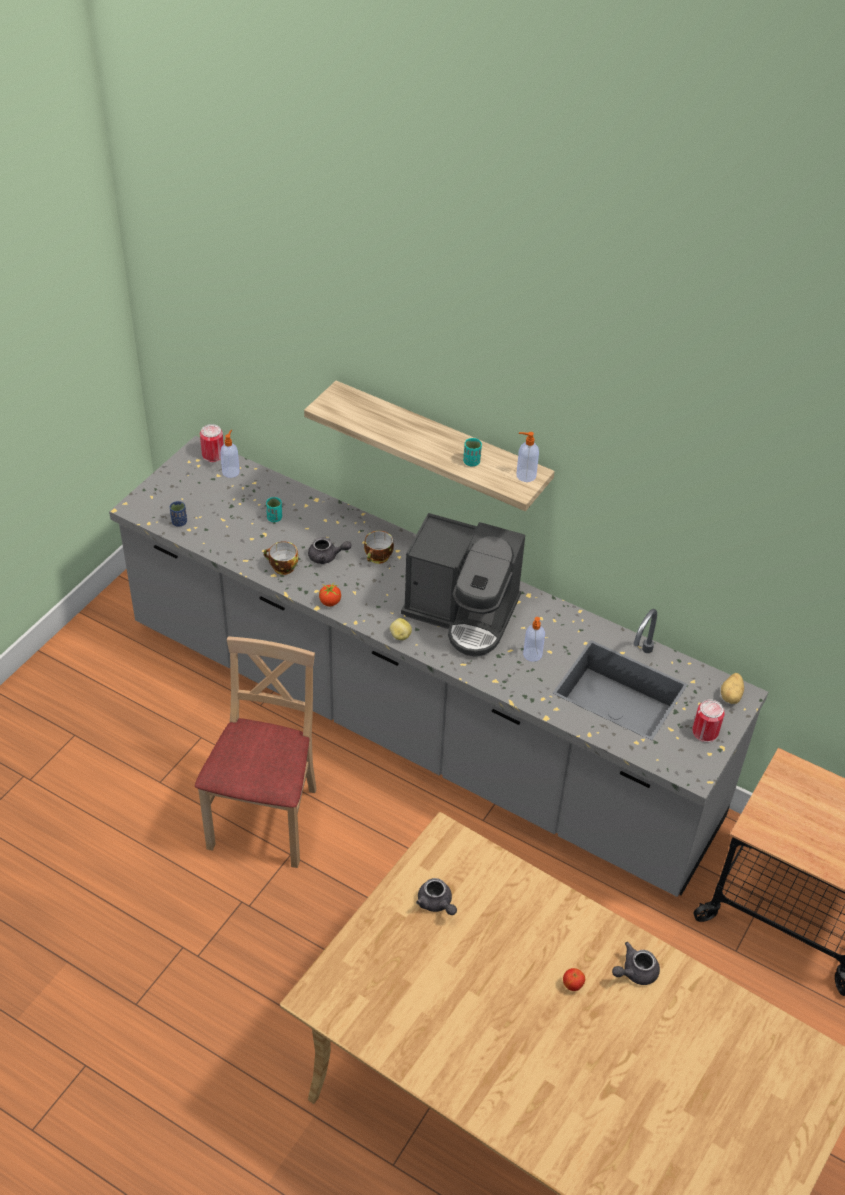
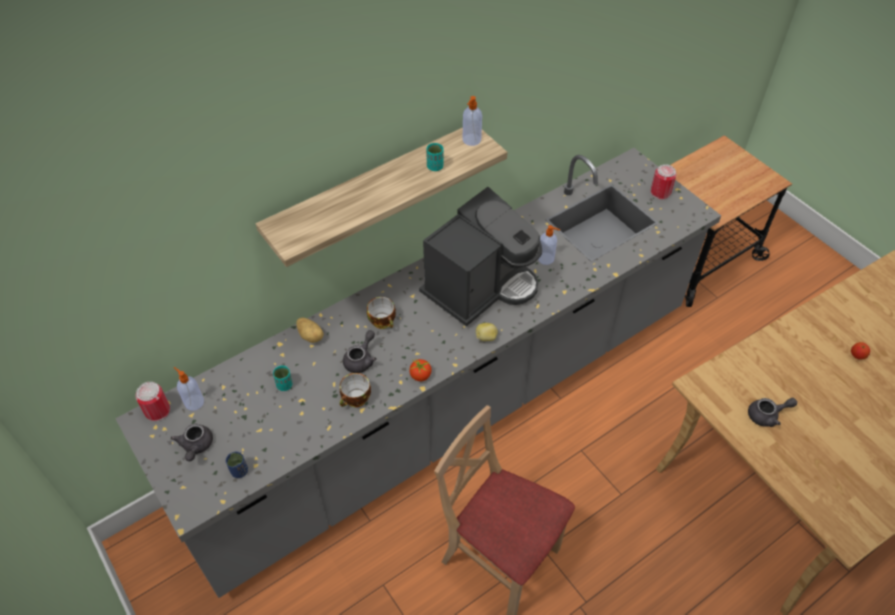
camera: 65 degrees left, 5 degrees up
grey teapot [612,942,660,985] -> grey teapot moved to [171,424,213,461]
potato [721,673,744,704] -> potato moved to [297,318,324,343]

